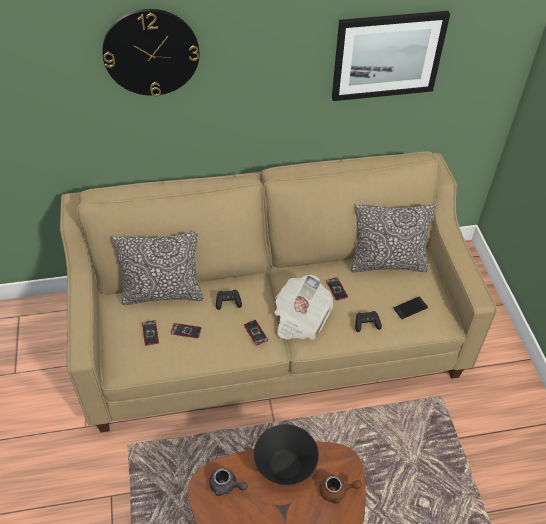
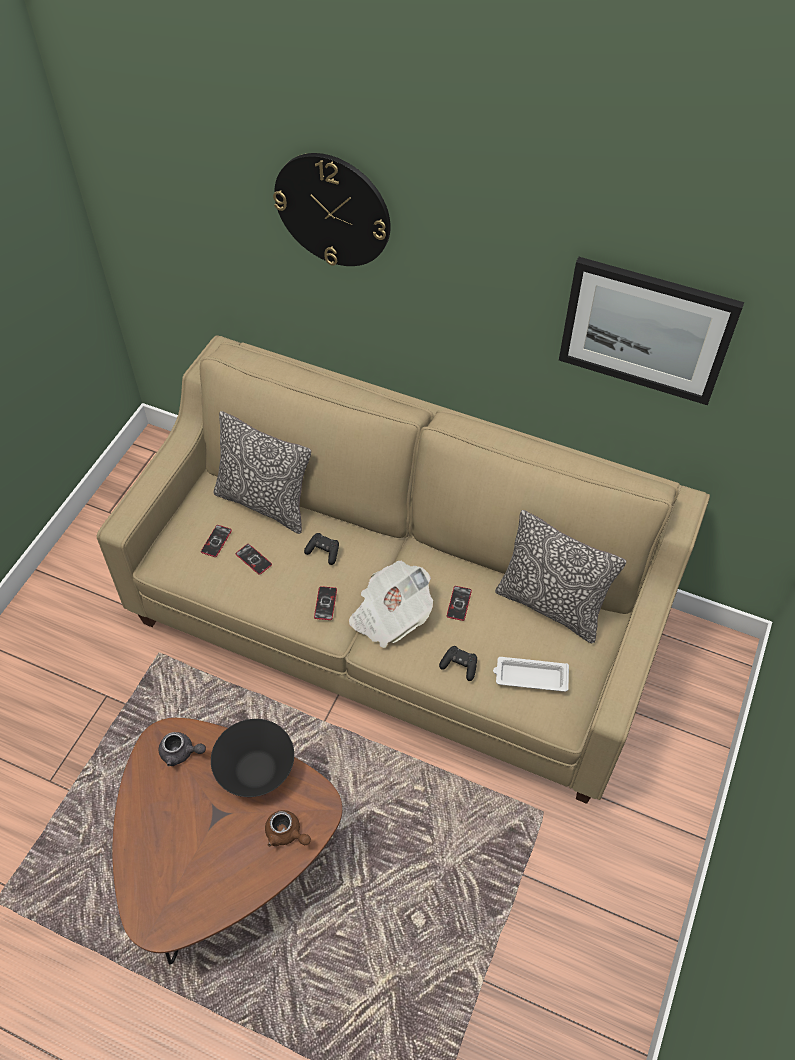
camera: 35 degrees right, 5 degrees up
grey teapot [209,468,248,496] -> grey teapot turned 45 degrees counterclockwise [159,732,206,767]
phone [393,297,428,319] -> white tray [493,657,569,692]

